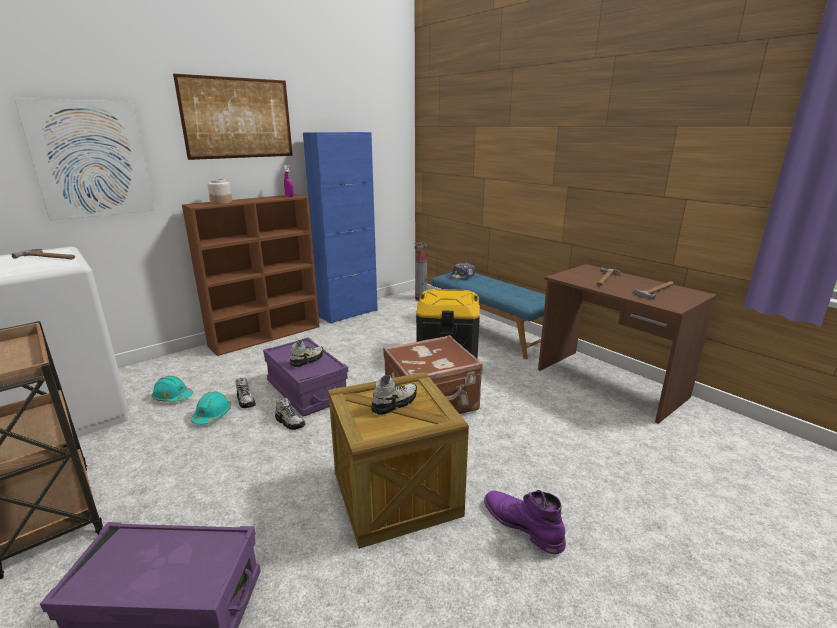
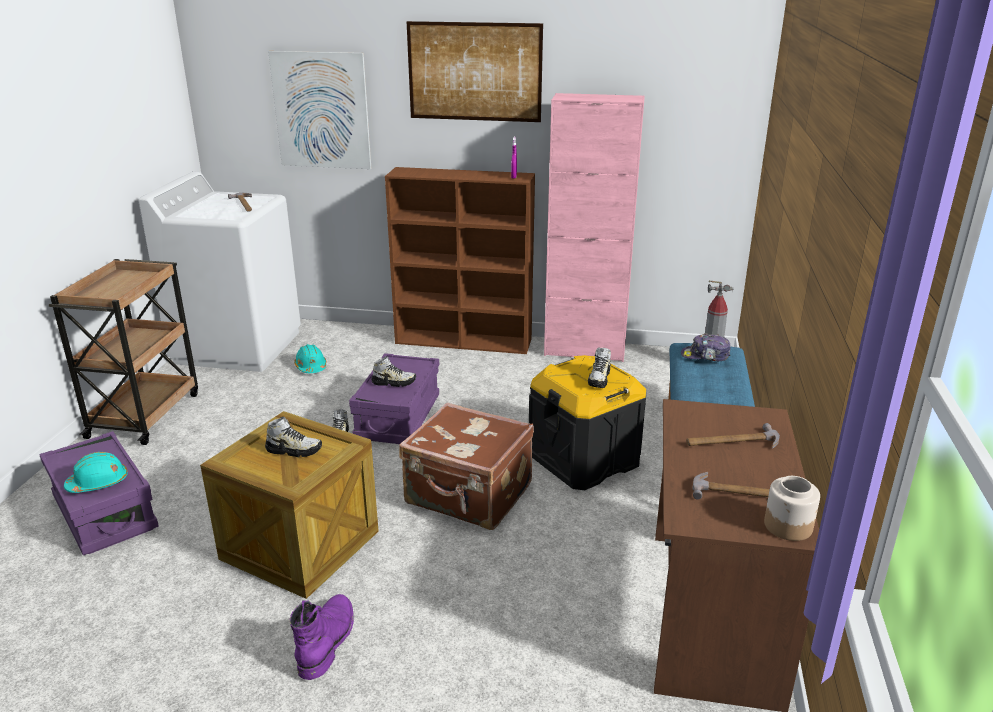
camera: 50 degrees right, 5 degrees up
turquoise hard hat [191,391,231,425] -> turquoise hard hat moved to [64,452,128,493]
jar [207,179,232,204] -> jar moved to [764,476,820,541]
shoe [235,377,256,408] -> shoe moved to [588,347,611,388]
blue cabinet [303,132,378,324] -> pink cabinet [544,93,645,362]

